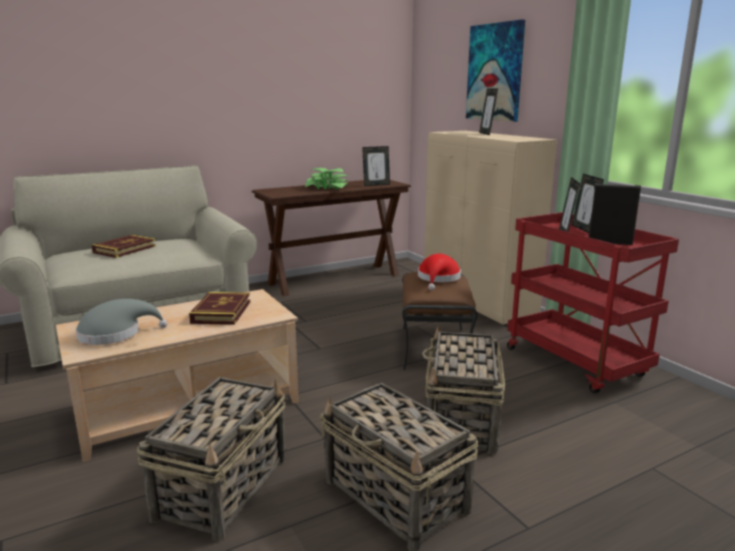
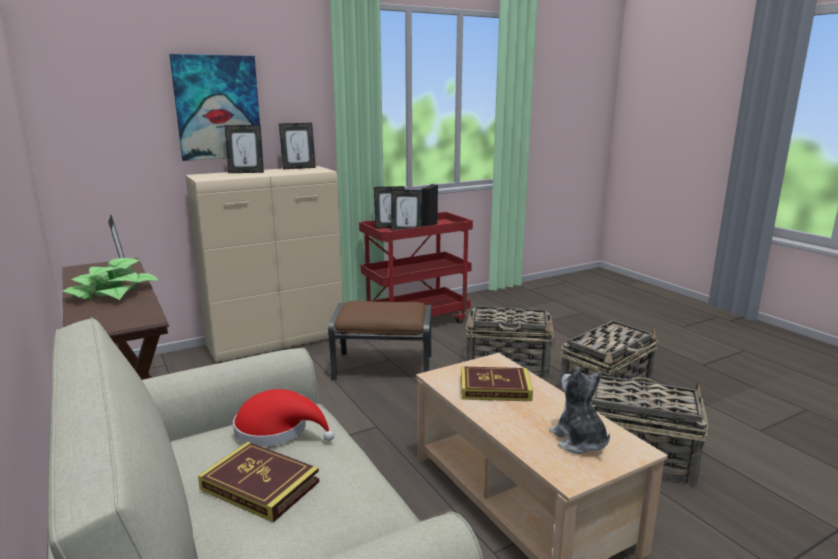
camera: 90 degrees left, 0 degrees up
grey hat [75,299,168,345] -> plush toy [549,367,610,454]
red hat [418,254,461,290] -> red hat moved to [233,389,334,447]
none -> picture frame [279,123,316,169]

